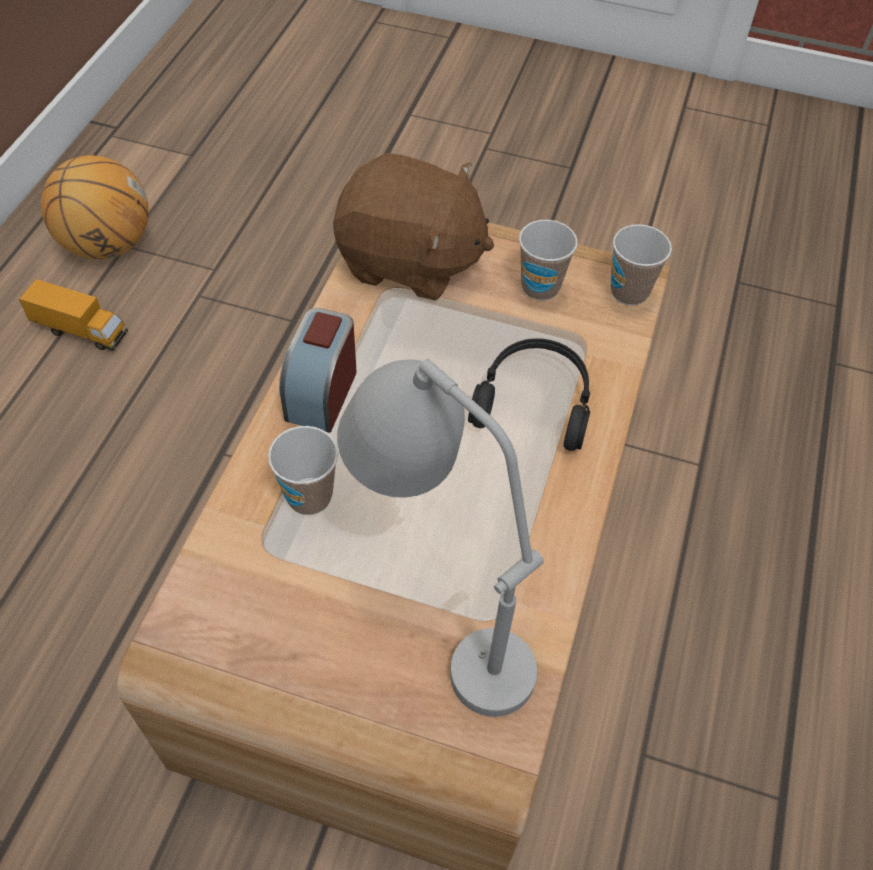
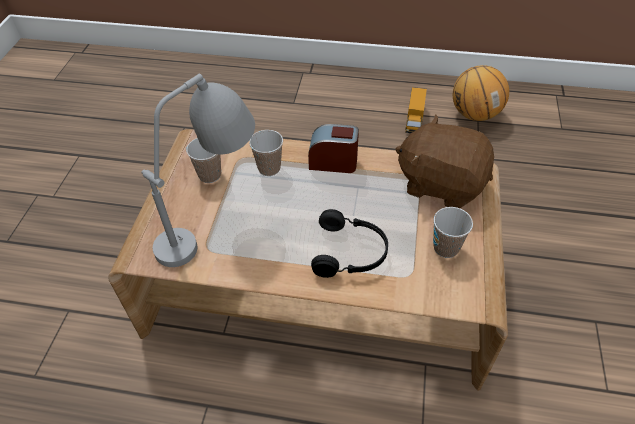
camera: 85 degrees right, 5 degrees down
brown plush toy [333,153,494,301] -> brown plush toy turned 105 degrees clockwise [396,114,494,208]
cup [611,224,672,305] -> cup moved to [186,138,221,183]

